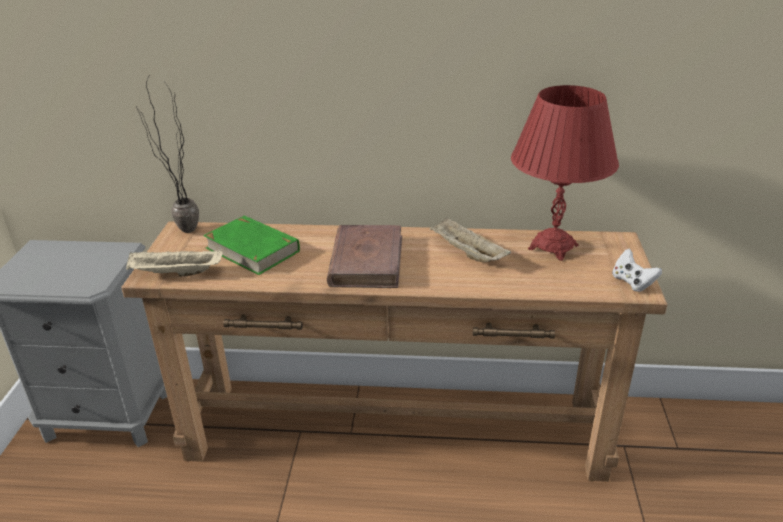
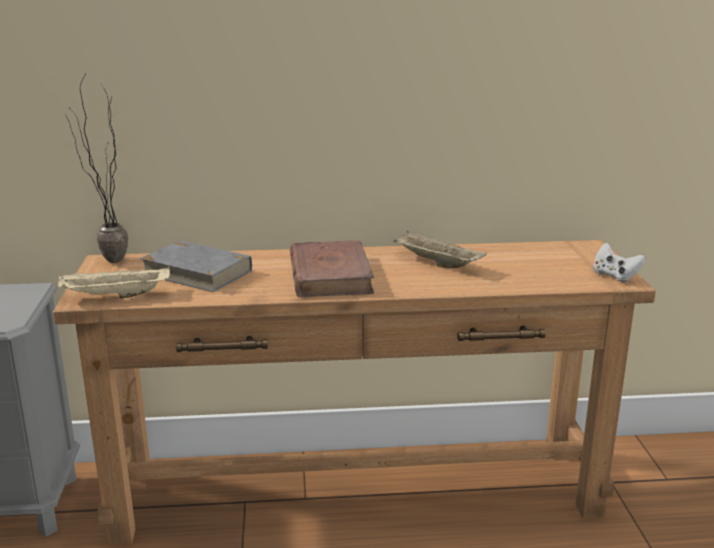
camera: 10 degrees left, 10 degrees down
green book [203,216,300,275] -> grey book [140,240,252,292]
red table lamp [511,85,619,261] -> none

